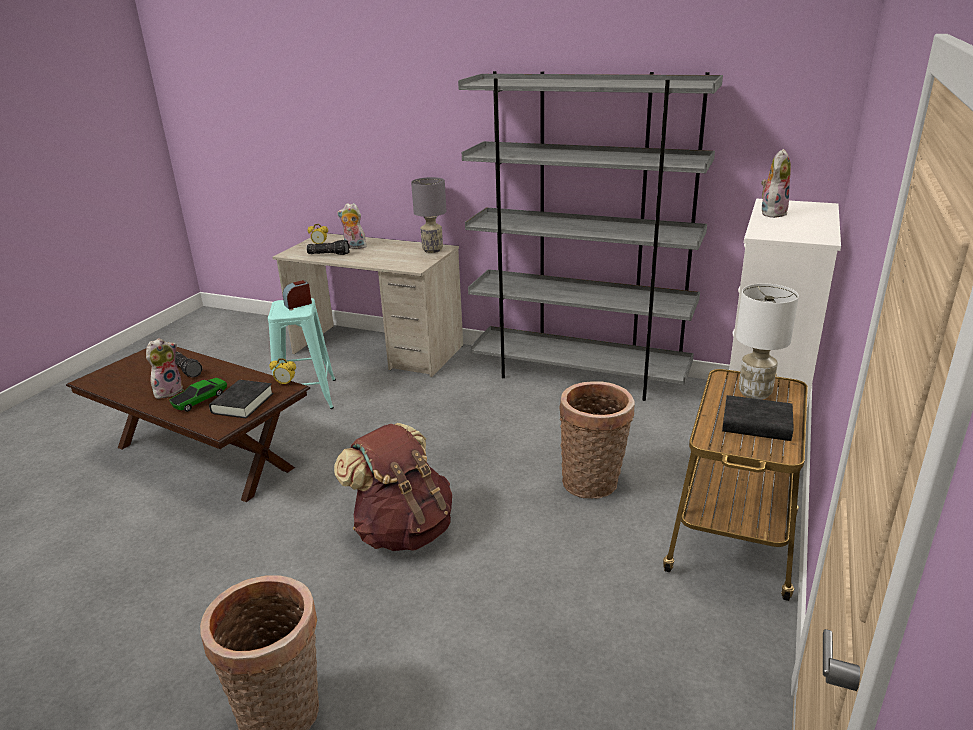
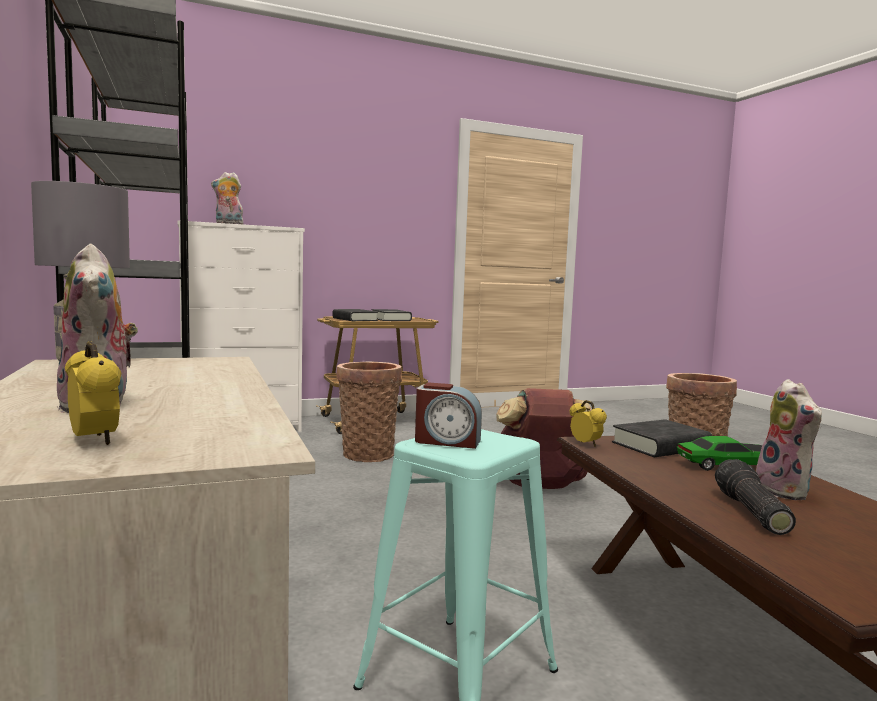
camera: 135 degrees left, 20 degrees down
plush toy [146,338,183,399] -> plush toy turned 90 degrees counterclockwise [756,379,822,500]
flashlight [306,240,350,255] -> none
white table lamp [736,284,799,400] -> black book [332,309,378,321]

